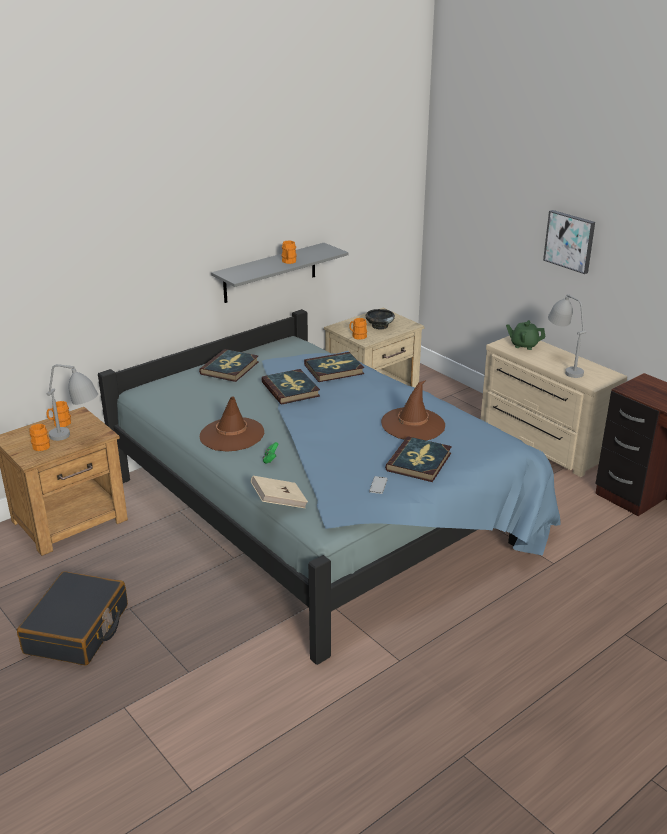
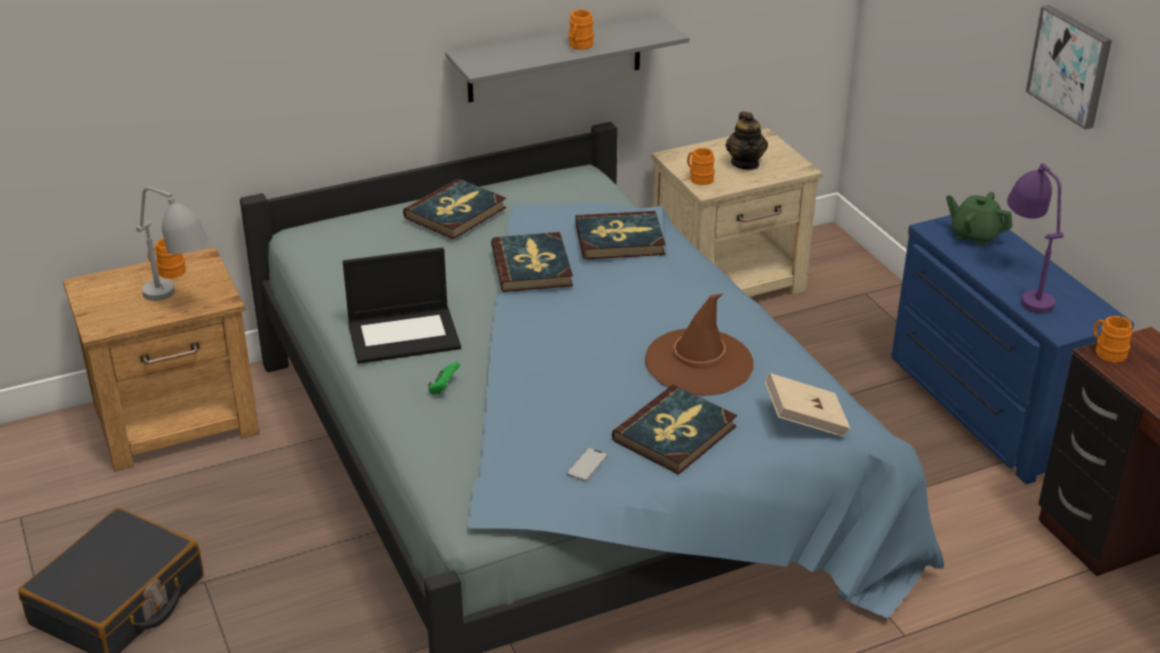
camera: 15 degrees right, 5 degrees up
orange mug [29,424,50,451] -> orange mug moved to [1093,316,1132,363]
brown hat [200,396,264,452] -> laptop [343,247,461,364]
beige book [251,476,308,508] -> beige book moved to [765,373,850,437]
black bowl [366,309,395,330] -> teapot [725,112,768,170]
beige dresser [481,336,627,477] -> blue dresser [891,215,1134,484]
grey table lamp [548,294,586,378] -> purple table lamp [1007,163,1064,314]

